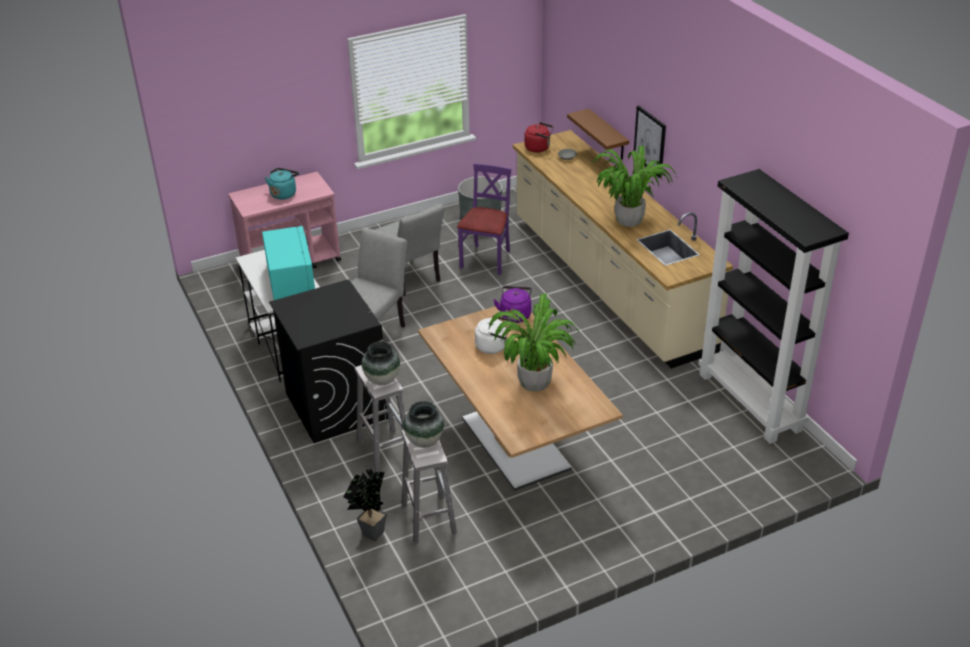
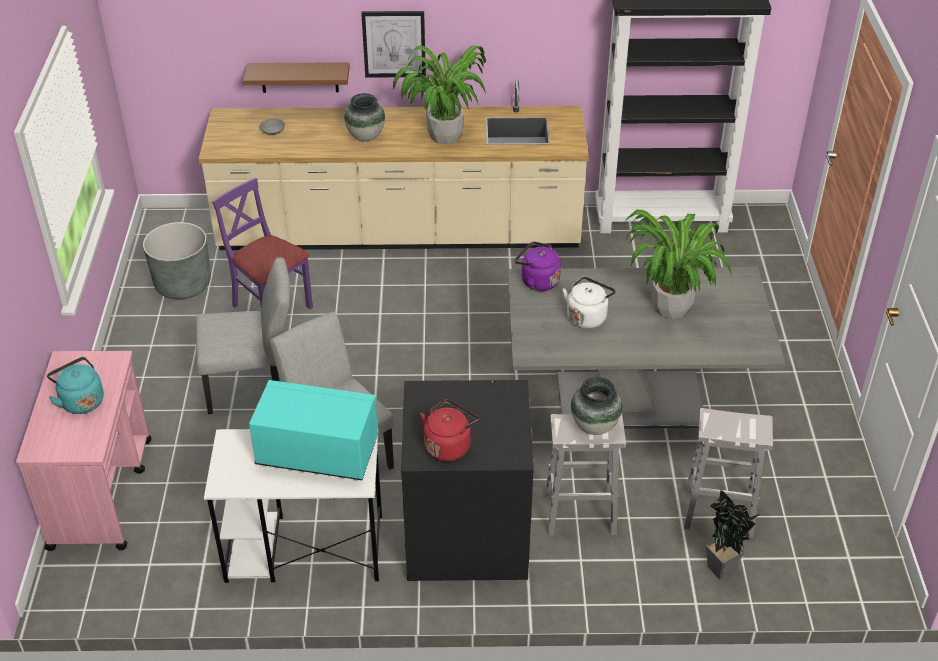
camera: 65 degrees left, 5 degrees up
vase [403,401,444,448] -> vase moved to [344,93,385,141]
brown dining table [418,306,623,491] -> grey dining table [508,267,785,429]
red kettle [524,122,553,152] -> red kettle moved to [420,399,479,462]

